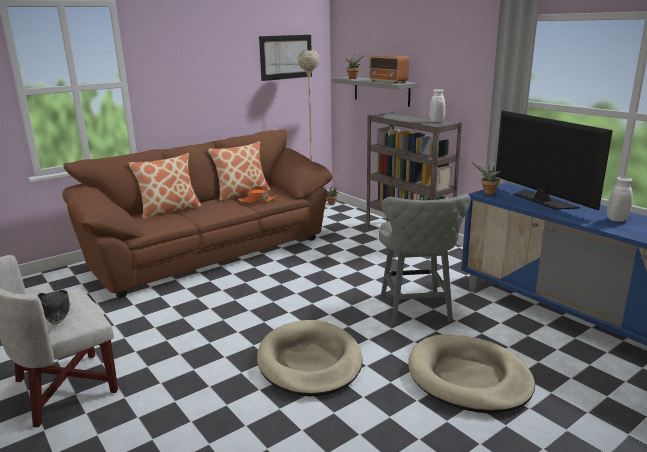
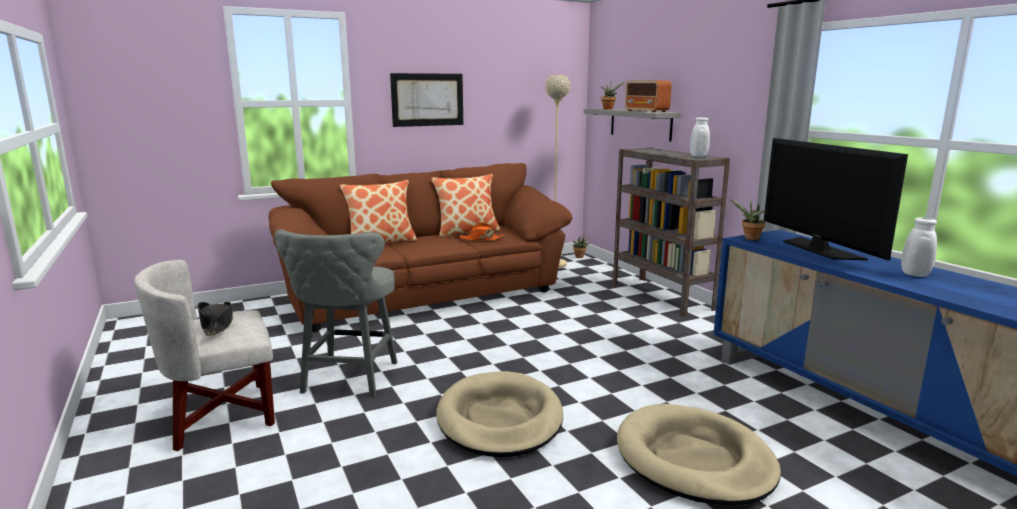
camera: 10 degrees right, 5 degrees down
picture [259,35,312,81] -> picture moved to [390,73,463,127]
grey stool [379,194,471,325] -> grey stool moved to [275,229,397,397]

